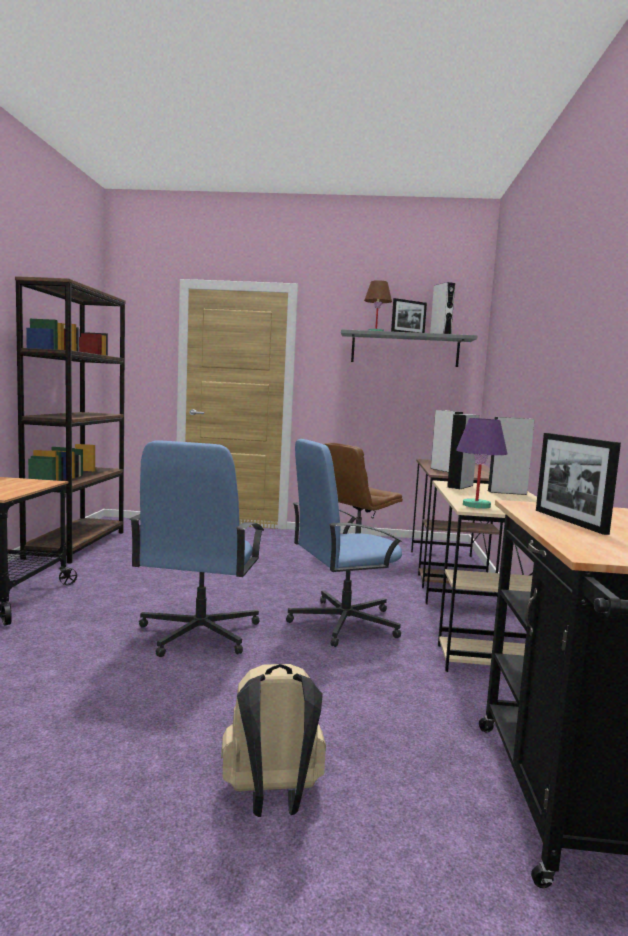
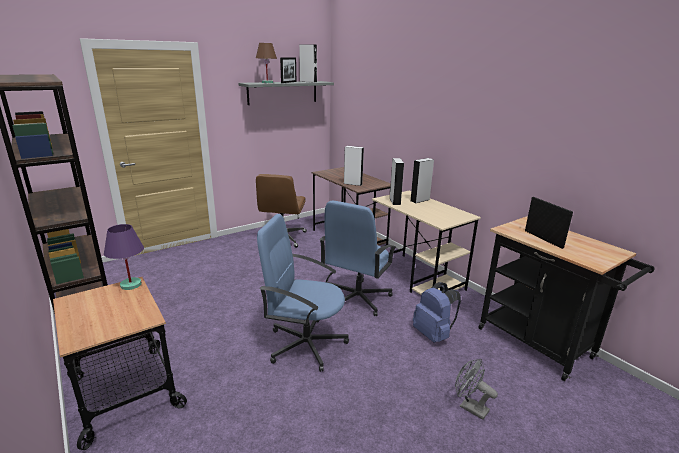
camera: 40 degrees left, 15 degrees up
blue office chair [129,440,264,657] -> blue office chair turned 135 degrees clockwise [257,214,349,372]
beige backpack [221,664,326,817] -> grey fan [455,359,498,420]
purple table lamp [456,418,507,509] -> purple table lamp moved to [104,224,144,290]
picture frame [536,433,621,535] -> picture frame turned 150 degrees counterclockwise [525,197,573,249]
none -> blue backpack [413,282,461,343]

